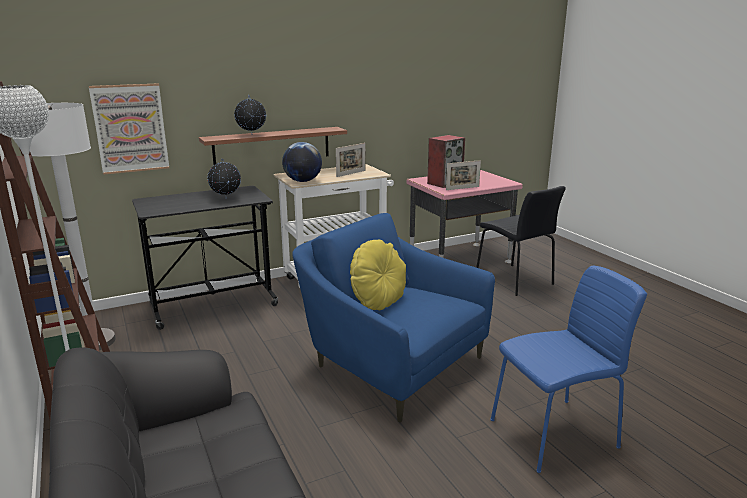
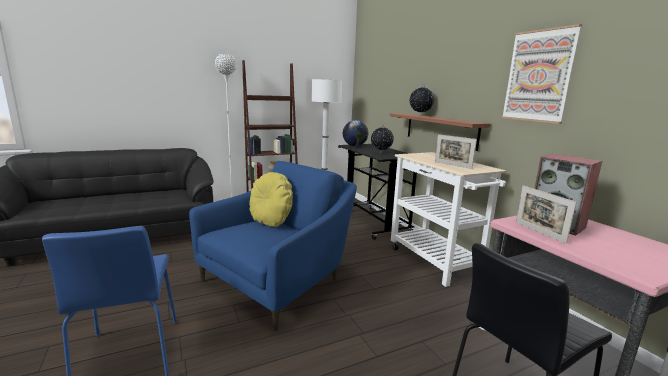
camera: 90 degrees right, 5 degrees down
picture [89,83,169,175] -> picture moved to [502,24,582,124]
globe [282,142,322,182] -> globe moved to [343,120,368,146]

